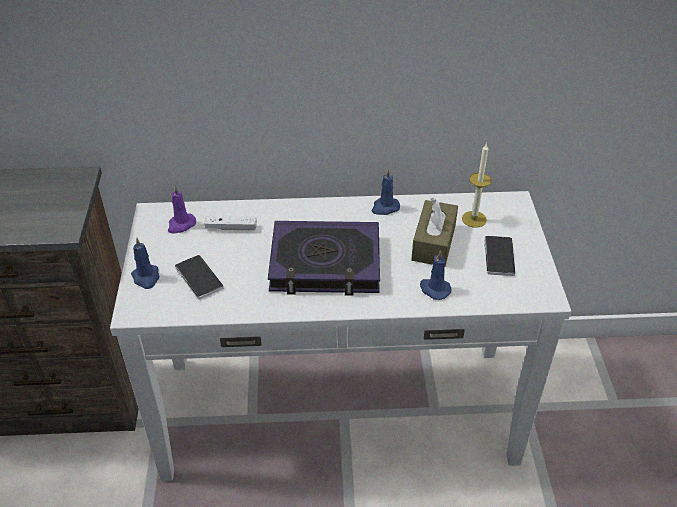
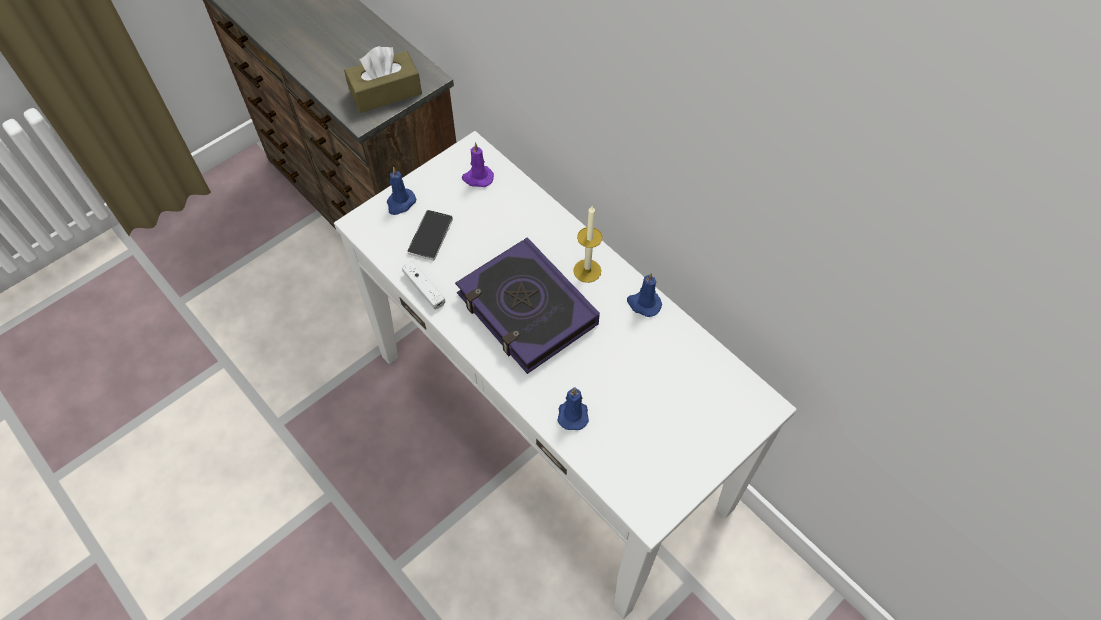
camera: 50 degrees right, 15 degrees up
white game controller [204,216,257,230] -> white game controller moved to [402,261,445,309]
brown tissue box [411,198,458,266] -> brown tissue box moved to [344,46,422,113]
candle [462,143,492,228] -> candle moved to [573,206,602,283]
phone [484,236,515,276] -> none

